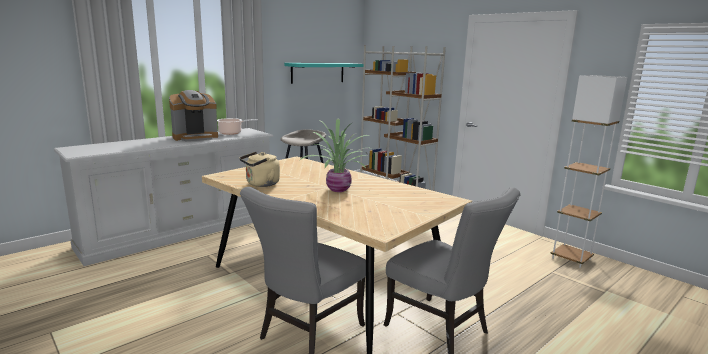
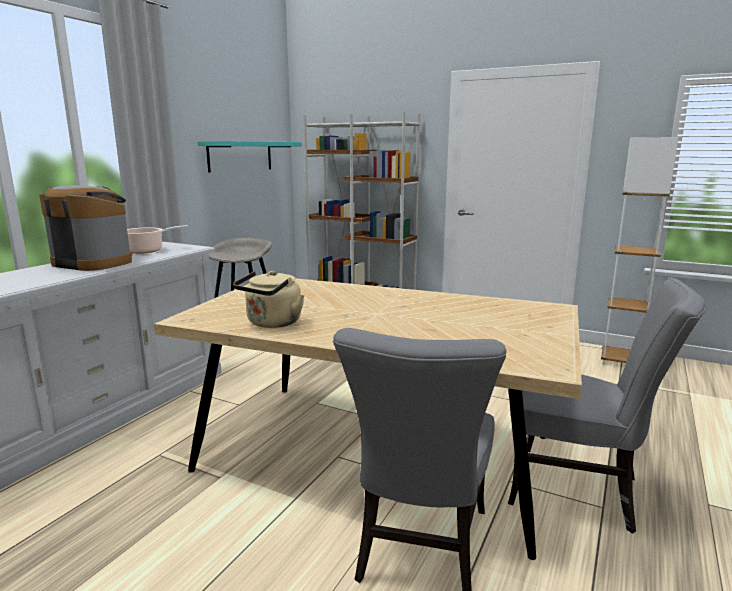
camera: 20 degrees left, 0 degrees up
coffee machine [169,90,218,141] -> coffee machine turned 105 degrees counterclockwise [39,185,132,271]
potted plant [298,118,372,192] -> none

